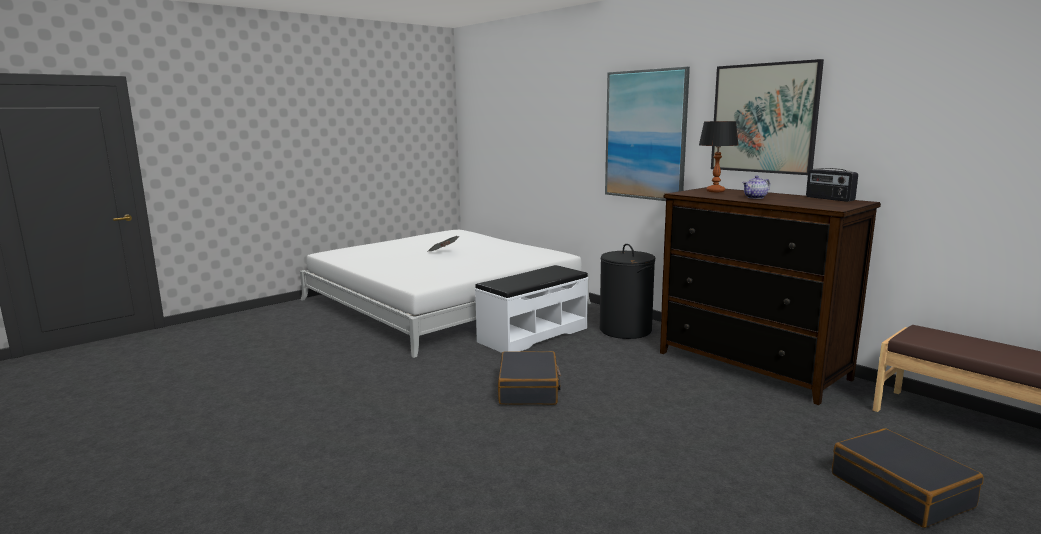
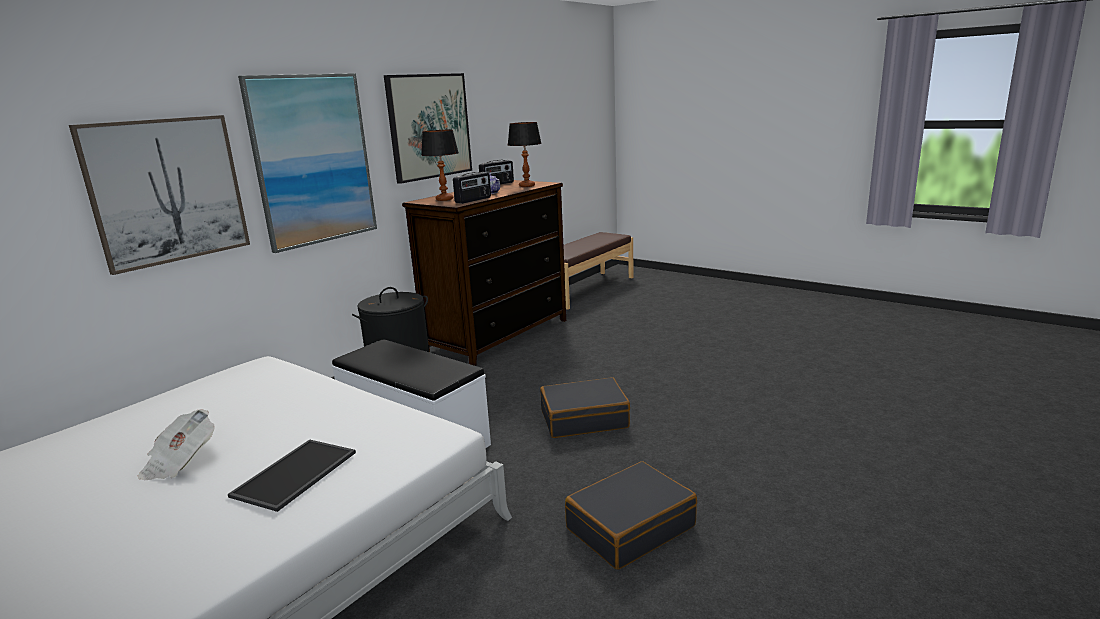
camera: 100 degrees left, 5 degrees up
black suitcase [832,428,983,528] -> black suitcase moved to [565,461,697,570]
none -> picture [69,115,250,275]
none -> tray [228,440,356,512]
none -> radio [453,172,491,204]
none -> table lamp [508,122,542,187]

